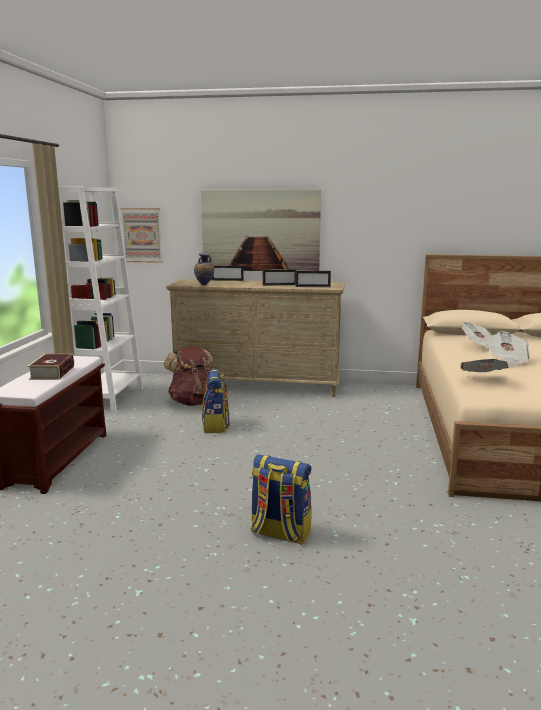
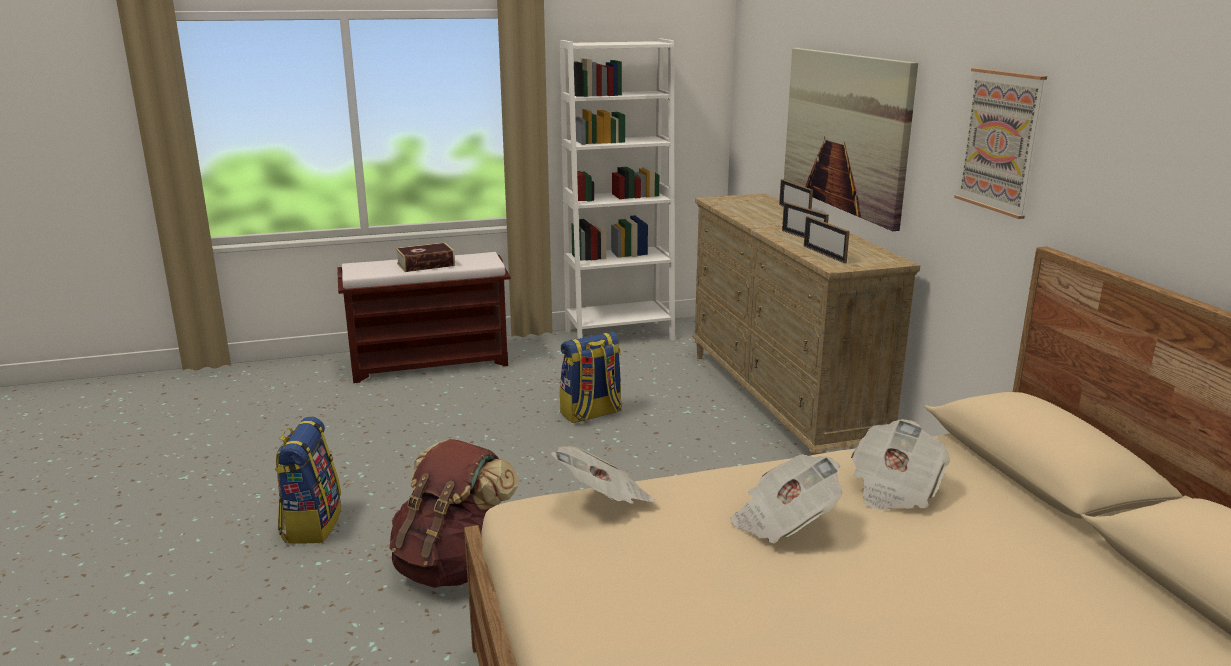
camera: 65 degrees right, 5 degrees up
picture [120,208,163,263] -> picture moved to [954,68,1047,219]
brown backpack [164,346,213,406] -> brown backpack moved to [389,439,518,588]
vase [194,253,214,285] -> none

